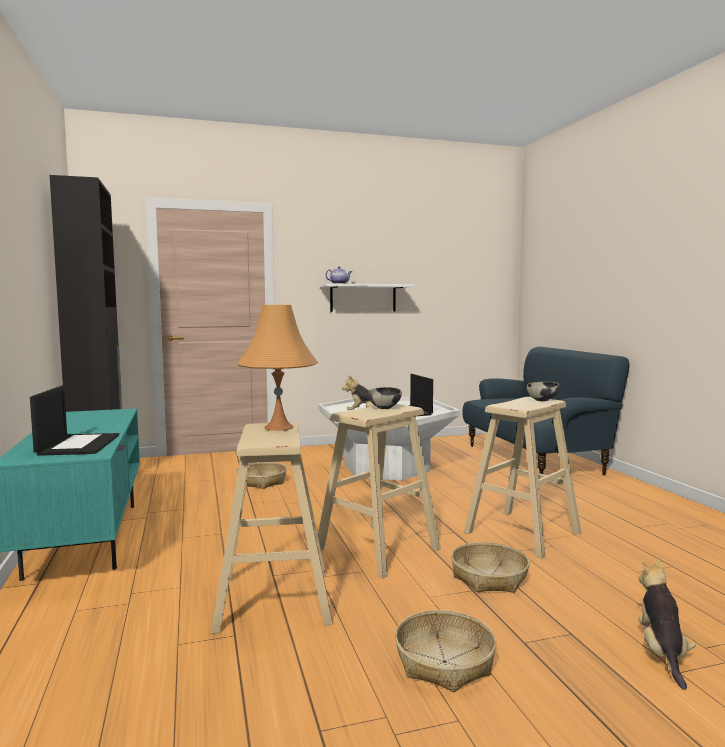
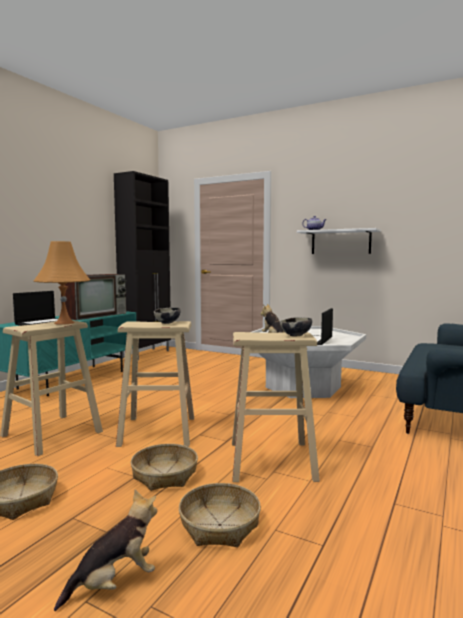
camera: 45 degrees right, 0 degrees up
basket [237,462,287,489] -> basket moved to [179,483,261,547]
none -> television [61,274,126,320]

